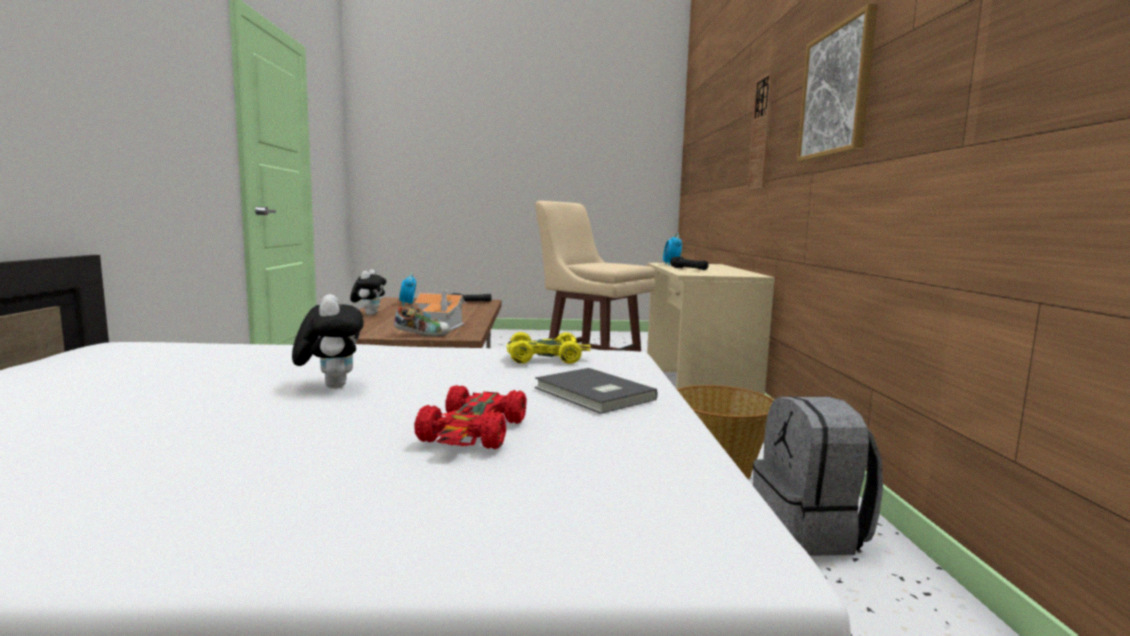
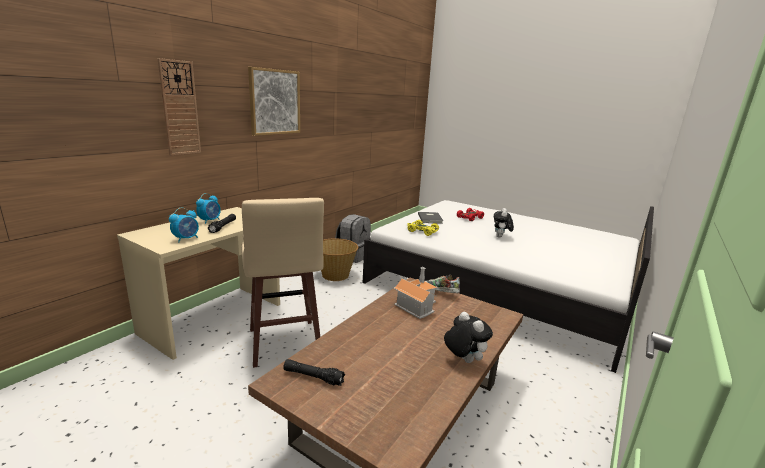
camera: 145 degrees left, 10 degrees up
plush toy [350,270,386,315] -> plush toy turned 105 degrees clockwise [444,311,493,363]
alarm clock [399,273,416,306] -> alarm clock moved to [196,193,221,224]

